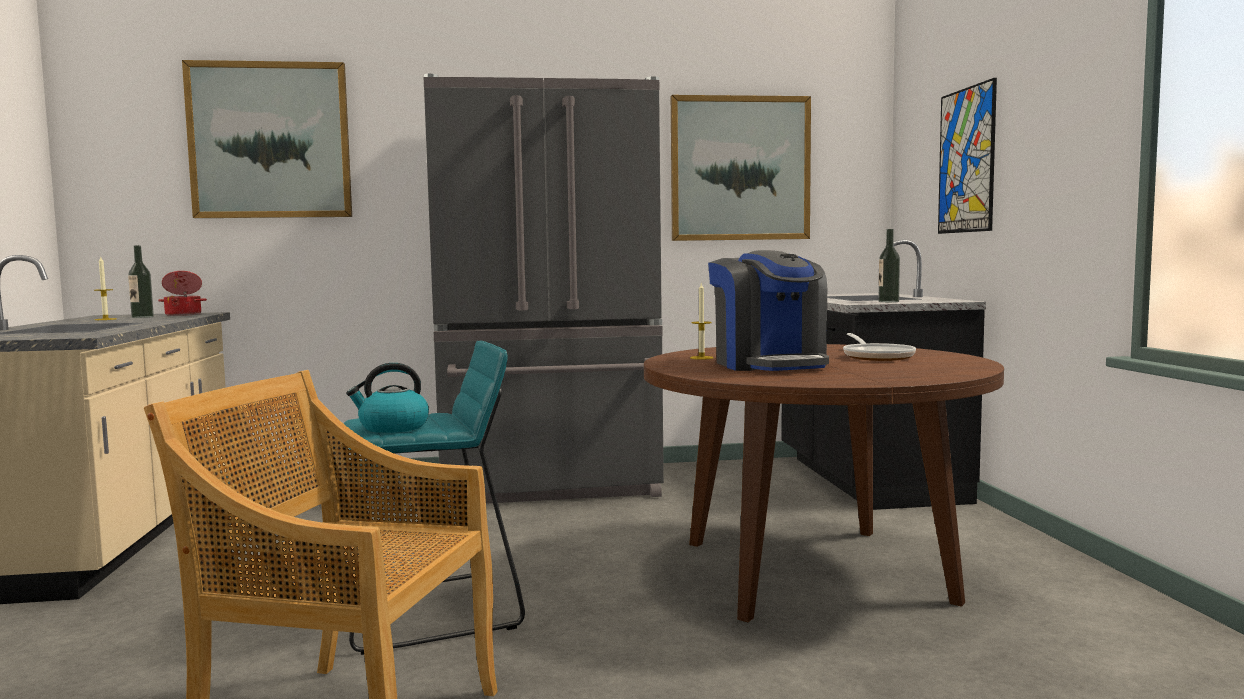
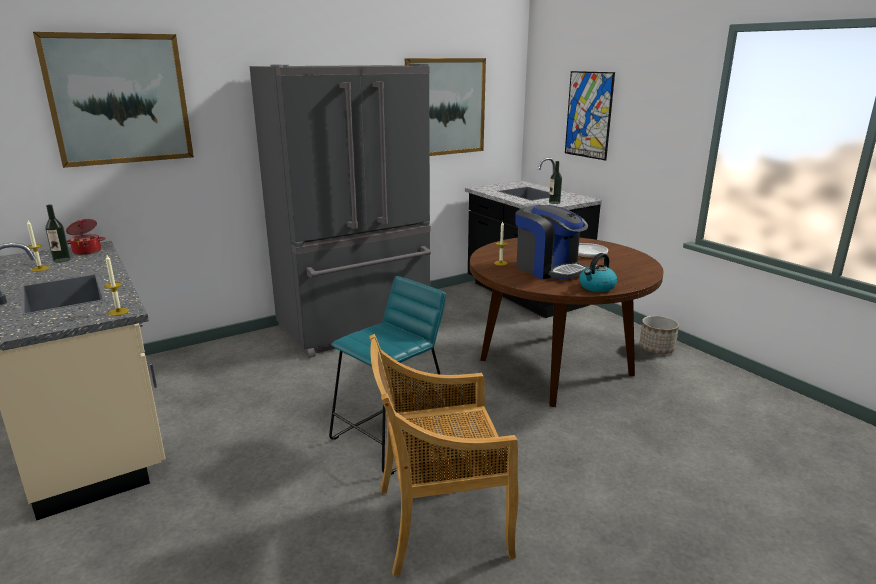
camera: 25 degrees left, 15 degrees up
kettle [346,363,429,433] -> kettle moved to [579,253,617,292]
none -> candle [104,255,129,316]
none -> planter [639,316,679,354]

